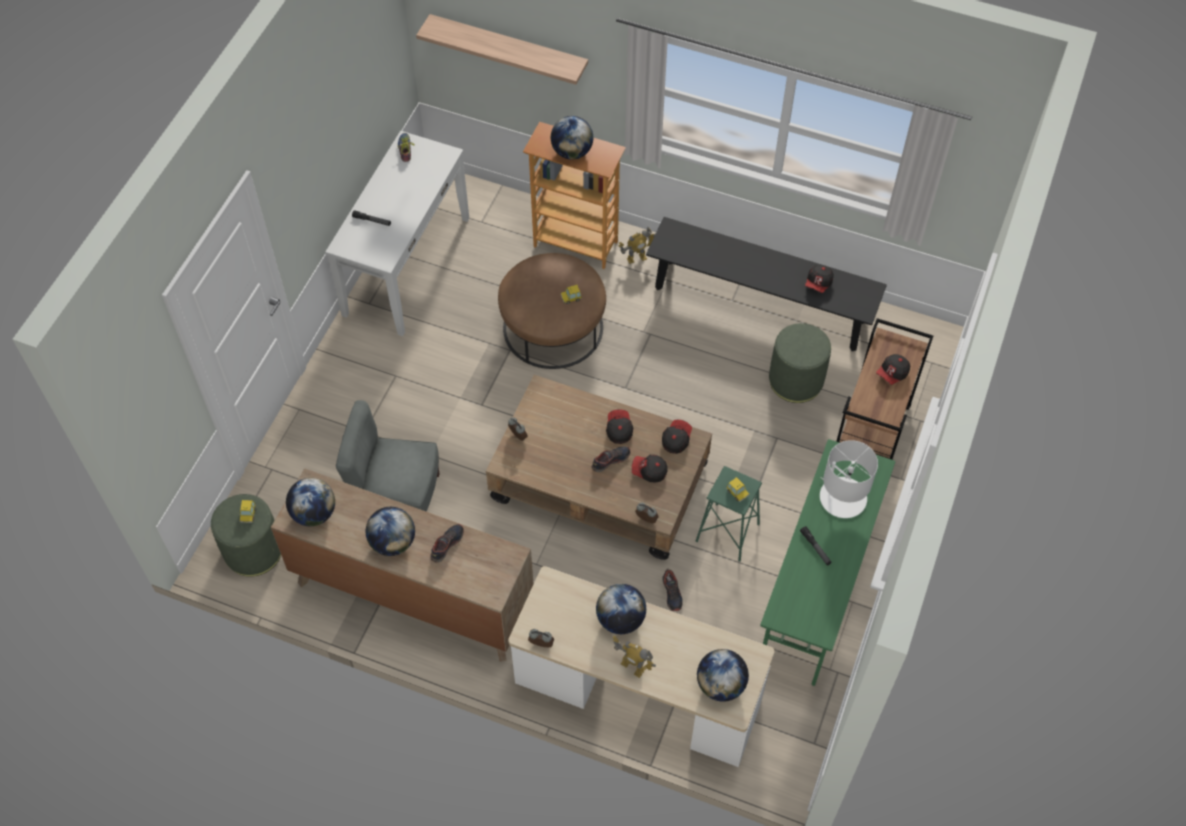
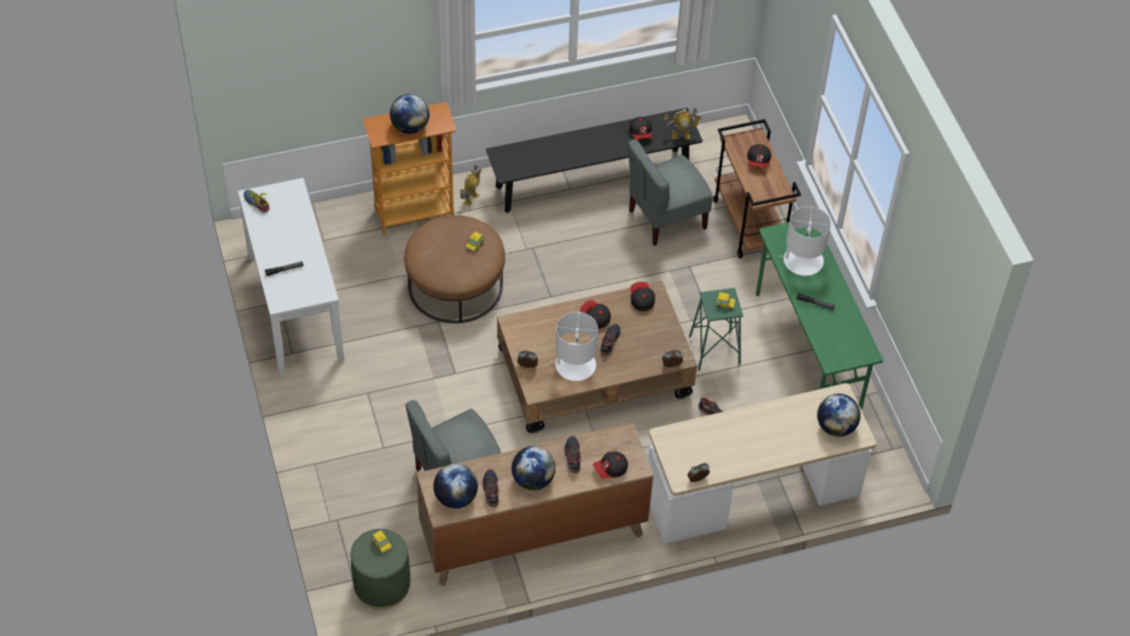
camera: 40 degrees left, 5 degrees down
shelf [416,14,588,85] -> none
globe [596,584,646,634] -> none
toy robot [613,636,656,678] -> toy robot moved to [664,107,702,140]
cap [632,455,668,483] -> cap moved to [593,451,628,479]
green ottoman [769,323,831,403] -> grey chair [628,139,713,246]
none -> shoe [482,469,499,507]
none -> white table lamp [550,312,598,381]

